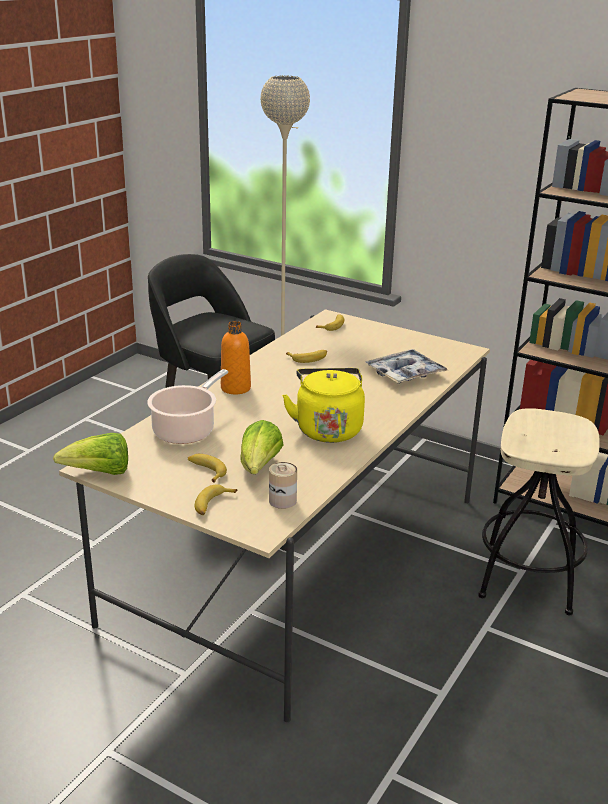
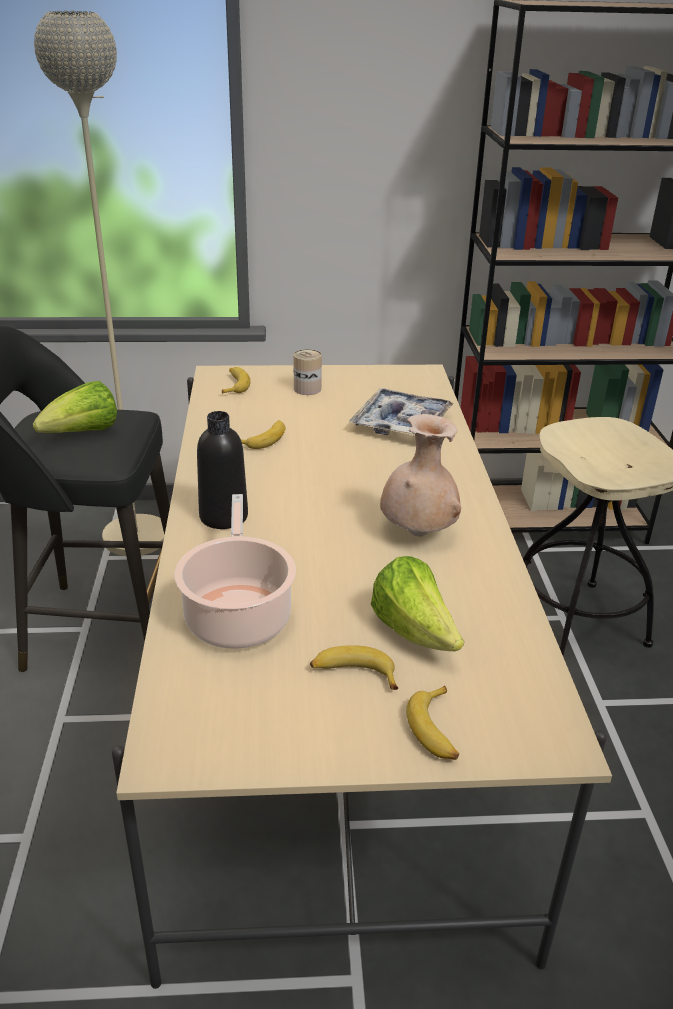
camera: 35 degrees left, 5 degrees up
lettuce [53,433,128,475] -> lettuce moved to [33,381,117,433]
orange bottle [221,321,251,394] -> black bottle [197,411,248,529]
can [269,462,297,509] -> can moved to [294,349,322,395]
yellow kettle [282,368,365,443] -> beige vase [380,414,461,537]

